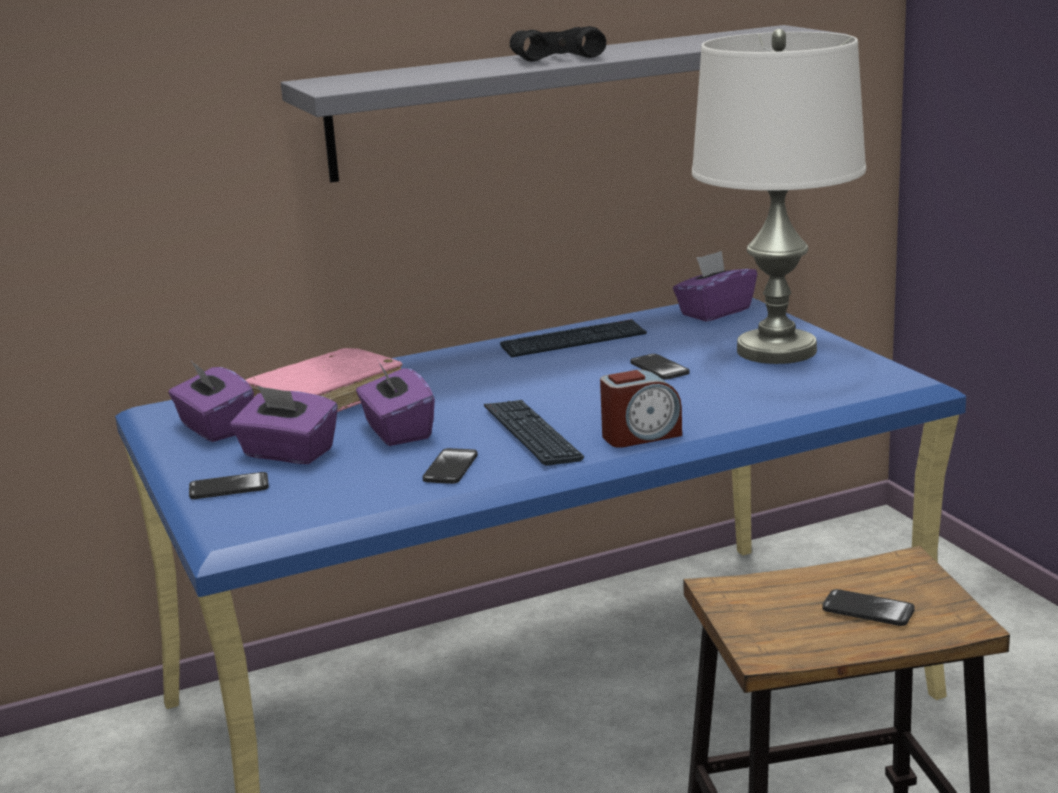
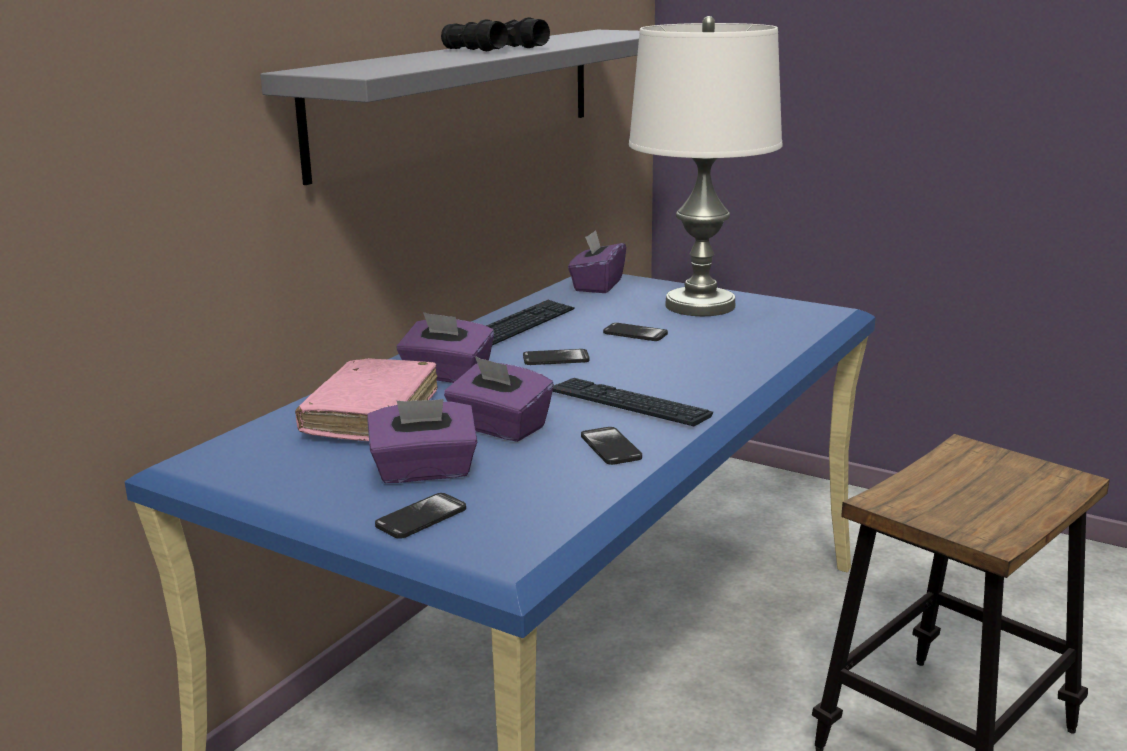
camera: 35 degrees left, 0 degrees up
purple tissue box [169,361,254,442] -> purple tissue box moved to [397,312,494,383]
alarm clock [600,370,682,448] -> none
phone [822,589,915,626] -> phone moved to [523,349,590,365]

